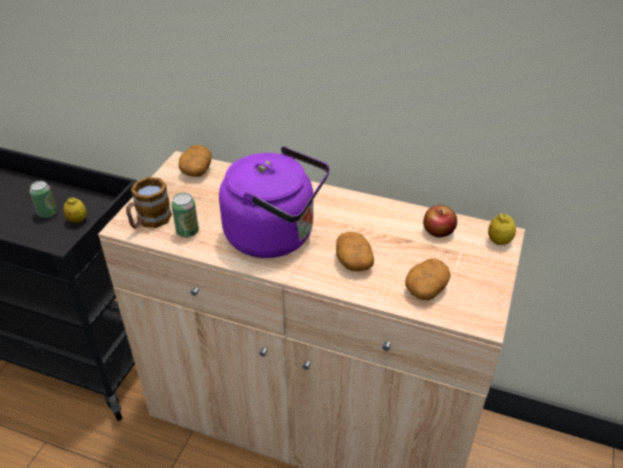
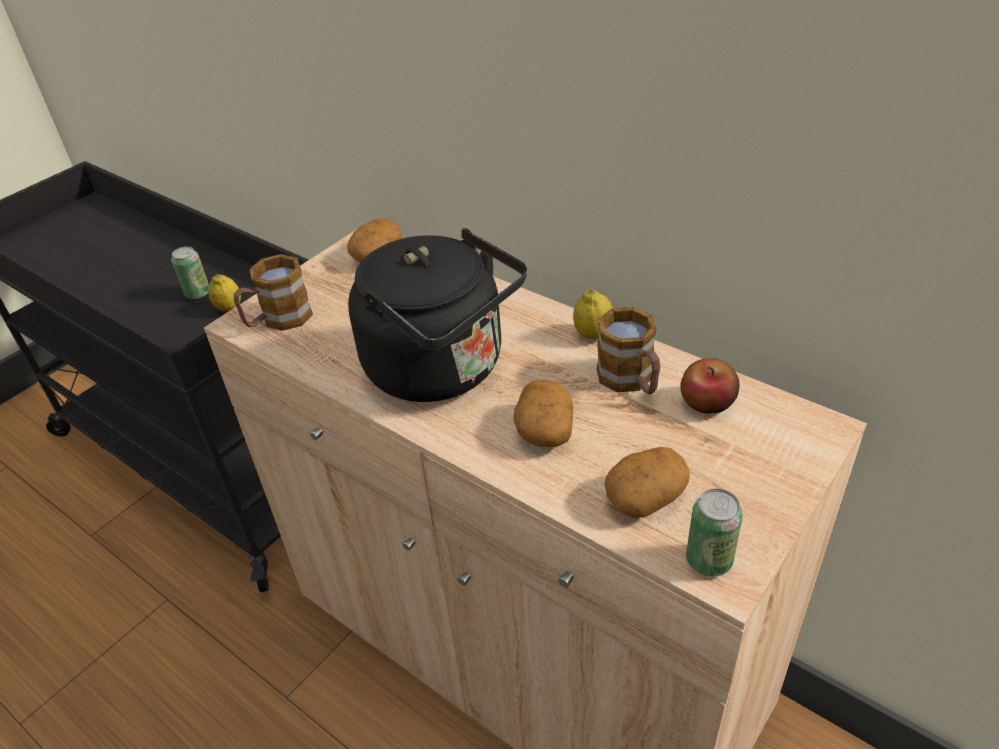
camera: 20 degrees right, 0 degrees up
can [171,193,199,238] -> can moved to [686,489,743,577]
purple kettle [219,146,330,258] -> black kettle [348,228,527,402]
lemon [488,213,516,245] -> lemon moved to [573,289,613,339]
none -> mug [597,307,660,394]

